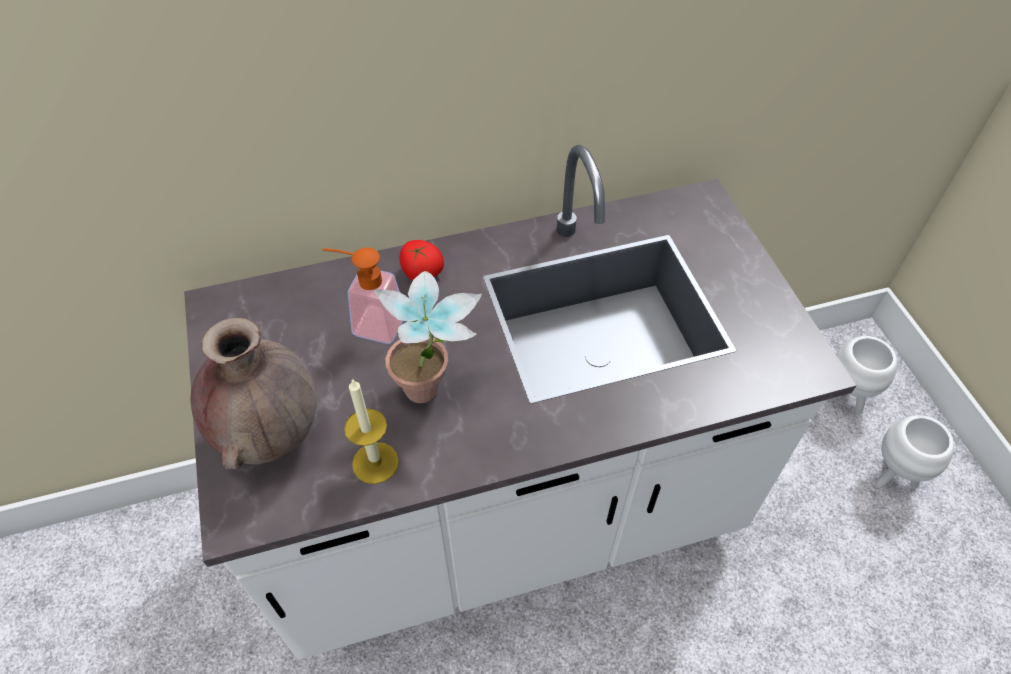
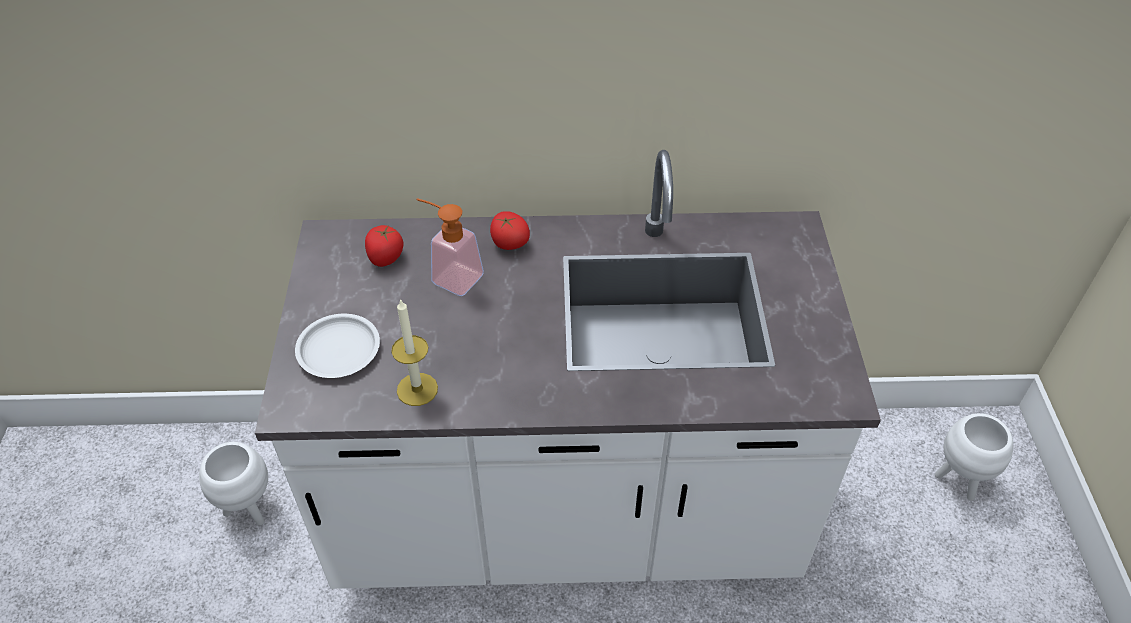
camera: 15 degrees right, 5 degrees down
brown vase [190,318,317,469] -> white plate [295,314,380,378]
potted plant [373,271,482,403] -> none
white planter [875,415,954,489] -> white planter moved to [199,442,268,525]
none -> tomato [365,225,404,267]

